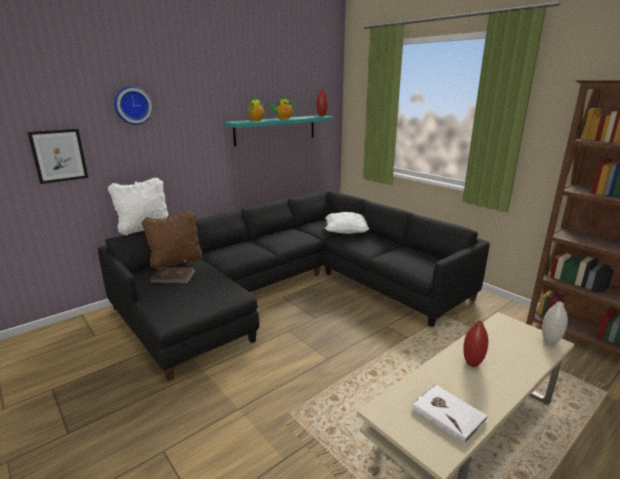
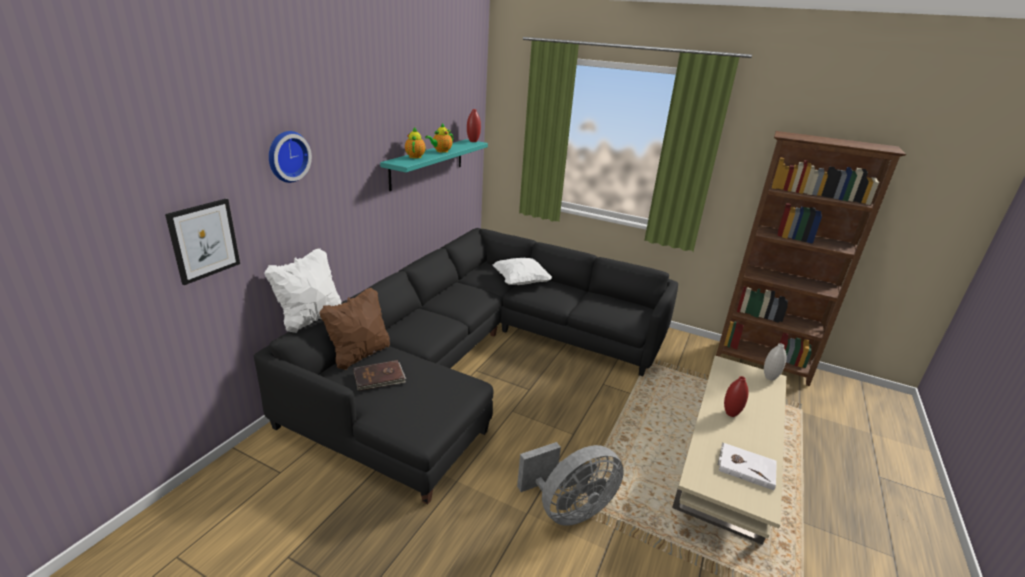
camera: 25 degrees left, 5 degrees up
none -> grey fan [517,442,624,526]

